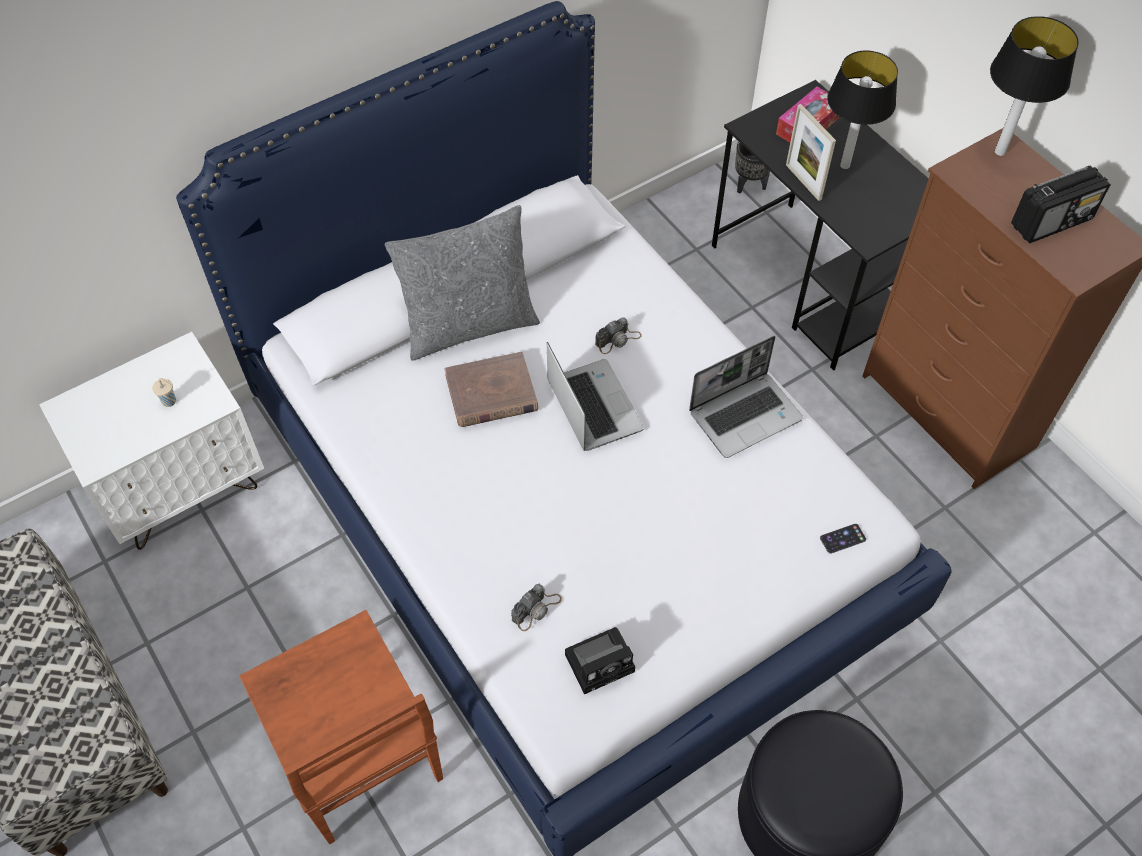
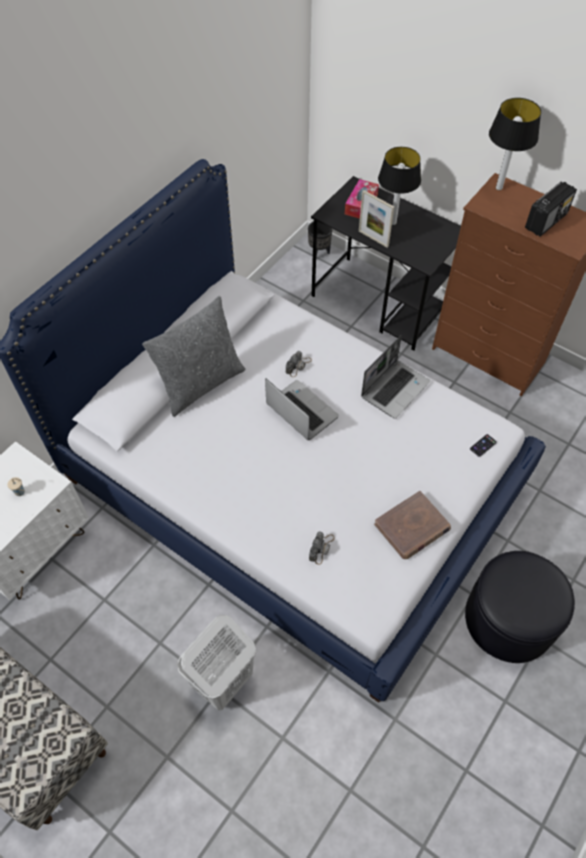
camera: 20 degrees left, 0 degrees up
brown chair [239,610,443,844] -> white laundry basket [177,615,256,711]
brown book [444,352,538,427] -> brown book moved to [374,491,451,559]
camera [565,627,635,694] -> none

